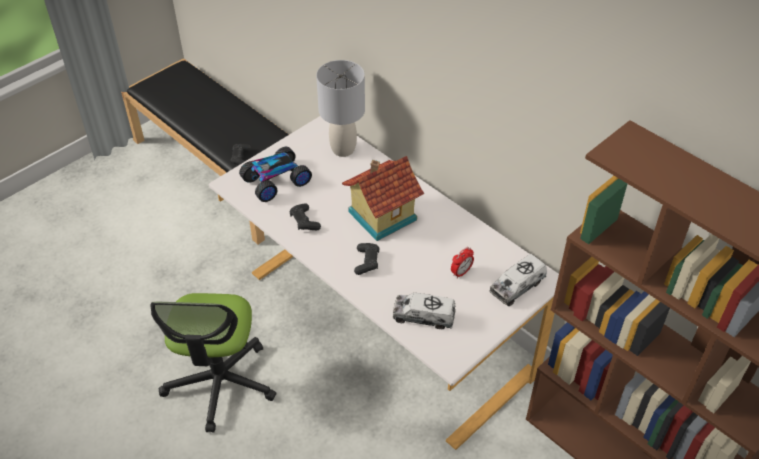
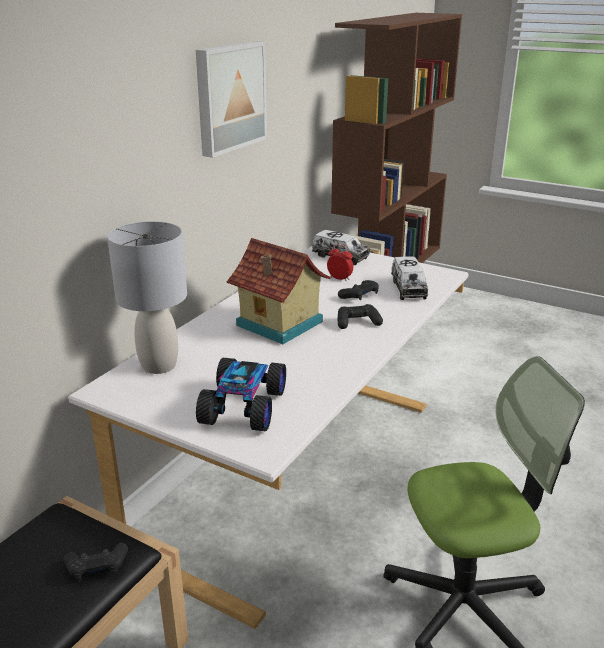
camera: 105 degrees left, 20 degrees down
toy car [239,147,312,202] -> toy car turned 60 degrees clockwise [196,358,286,431]
black game controller [290,203,321,230] -> black game controller moved to [338,280,379,300]
none -> picture [196,41,267,158]

